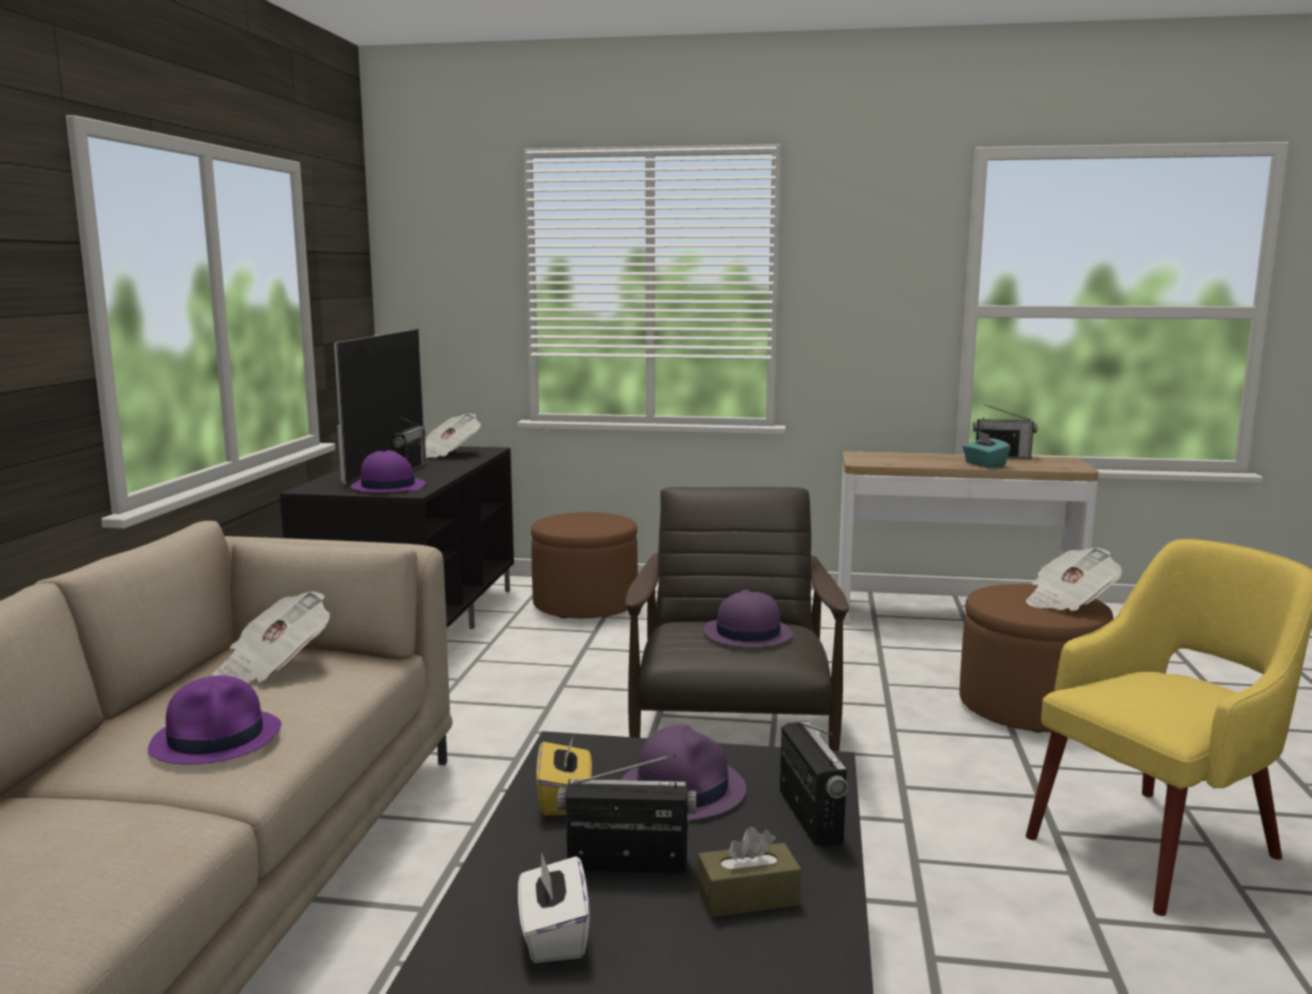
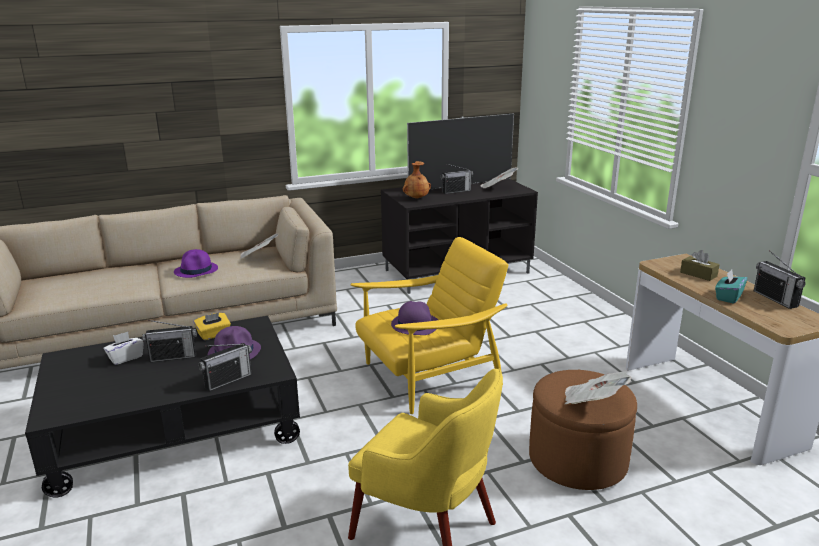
camera: 60 degrees right, 10 degrees up
purple hat [350,450,426,492] -> brown vase [402,161,431,199]
brown ottoman [531,512,638,618] -> none
radio [557,754,696,874] -> radio turned 105 degrees clockwise [142,320,197,362]
brown armchair [625,487,849,751] -> yellow armchair [350,237,508,414]
brown tissue box [698,827,801,917] -> brown tissue box moved to [680,250,720,281]

